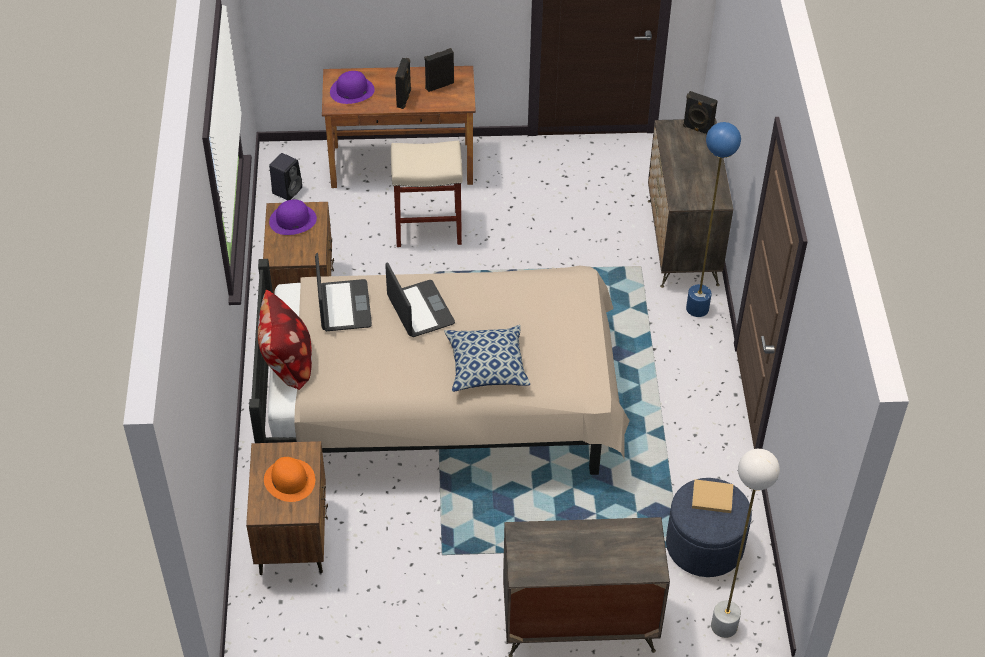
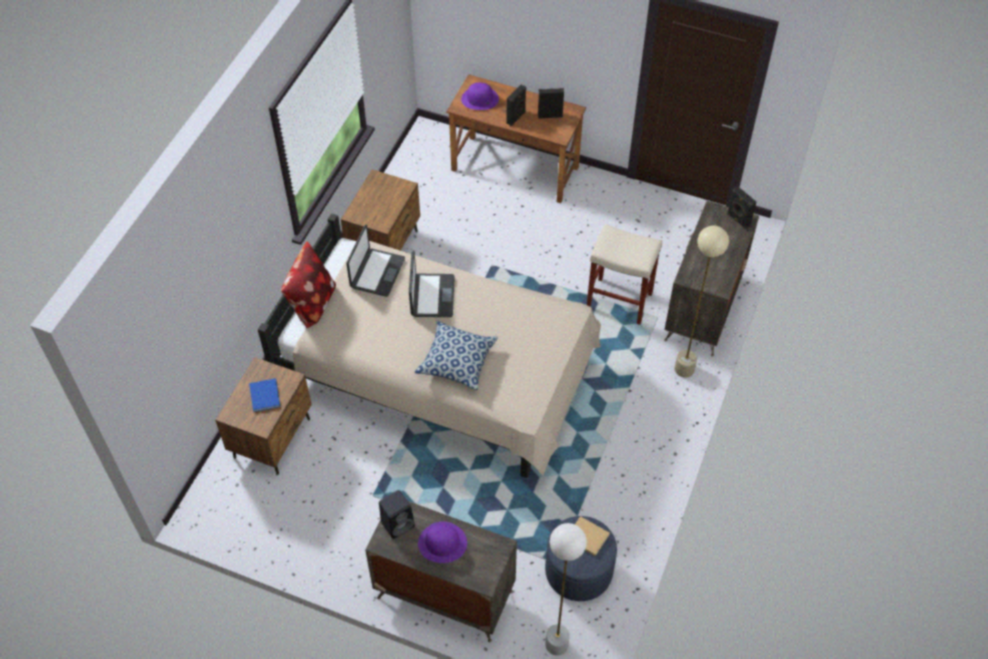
camera: 25 degrees right, 5 degrees up
orange hat [264,457,315,502] -> blue book [249,378,280,412]
black speaker [269,153,302,200] -> black speaker moved to [379,490,415,539]
purple hat [269,200,317,235] -> purple hat moved to [418,522,467,563]
beige stool [391,140,463,247] -> beige stool moved to [587,224,662,325]
blue floor lamp [686,122,741,317] -> beige floor lamp [674,226,729,378]

